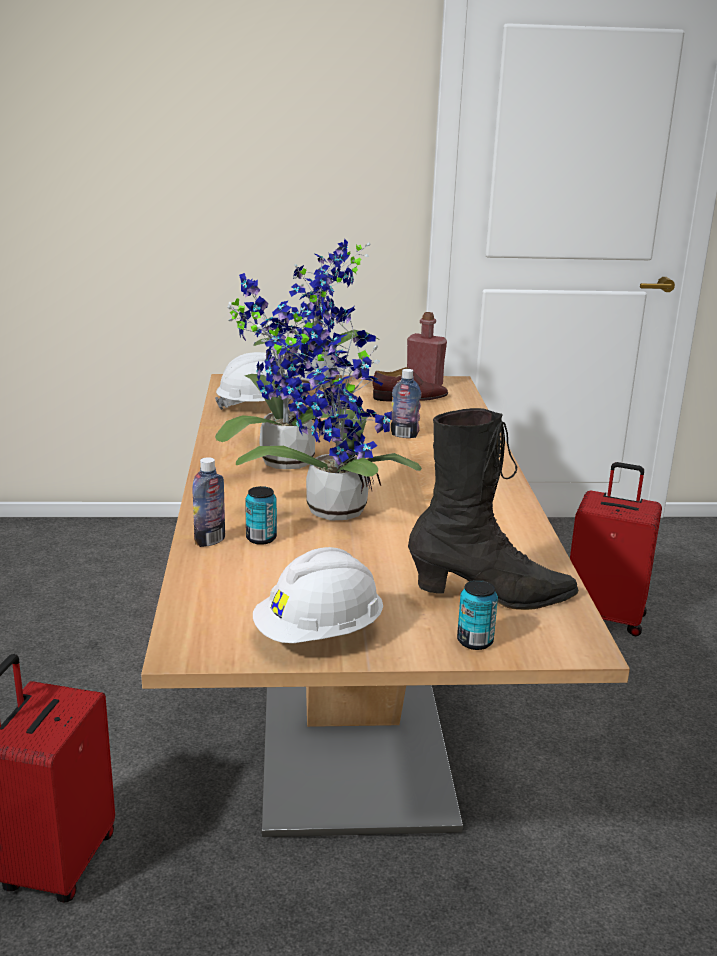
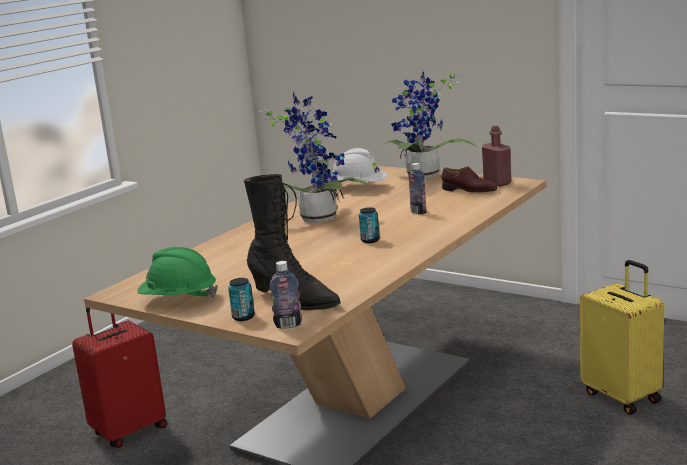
camera: 40 degrees right, 5 degrees down
bottle [193,457,225,547] -> bottle moved to [269,261,302,329]
potted plant [236,297,422,521] -> none
can [245,486,277,545] -> can moved to [359,207,380,243]
white hard hat [253,547,383,643] -> green hard hat [137,247,218,298]
red suitcase [570,462,662,636] -> yellow suitcase [580,260,664,415]

